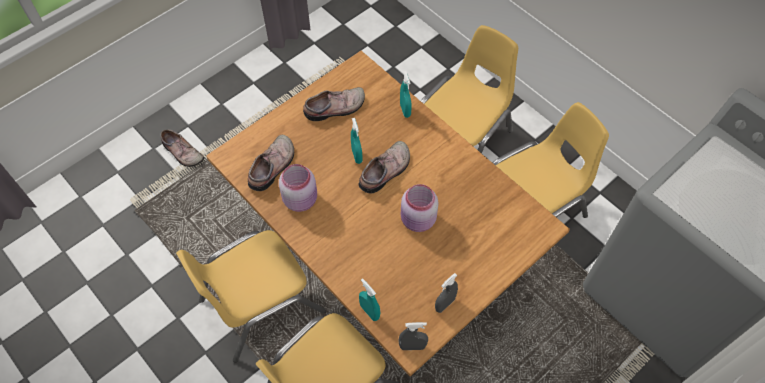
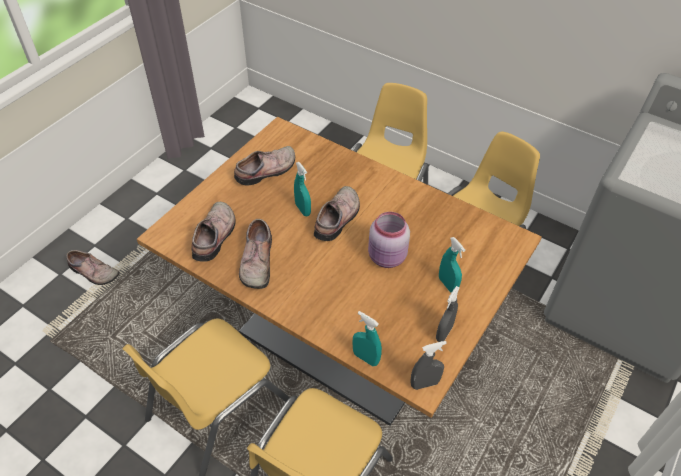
camera: 15 degrees left, 10 degrees down
pink jar [279,164,317,212] -> shoe [239,219,272,289]
turquoise spray bottle [400,71,412,118] -> turquoise spray bottle moved to [439,237,465,293]

